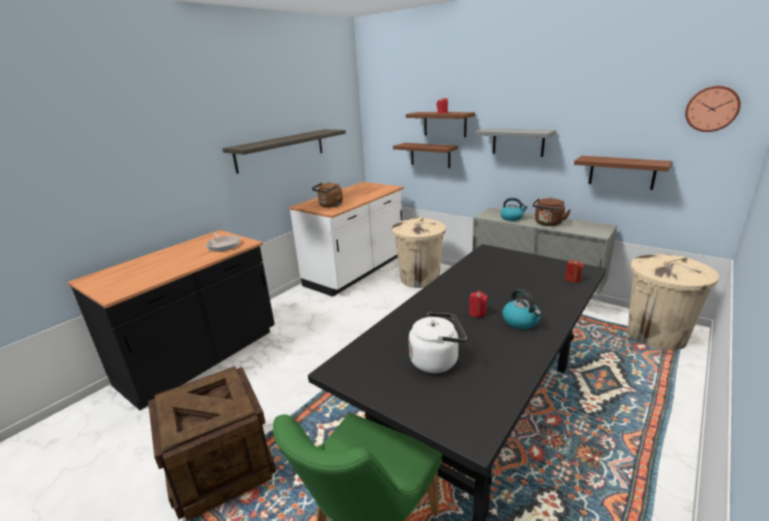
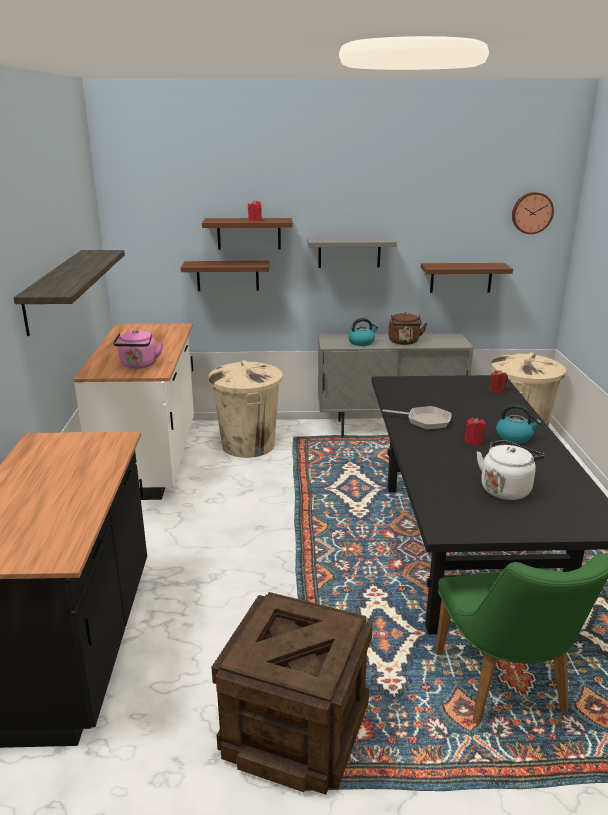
camera: 40 degrees left, 0 degrees up
frying pan [206,232,240,252] -> frying pan moved to [383,406,452,430]
brown kettle [312,182,343,208] -> pink kettle [113,330,163,369]

